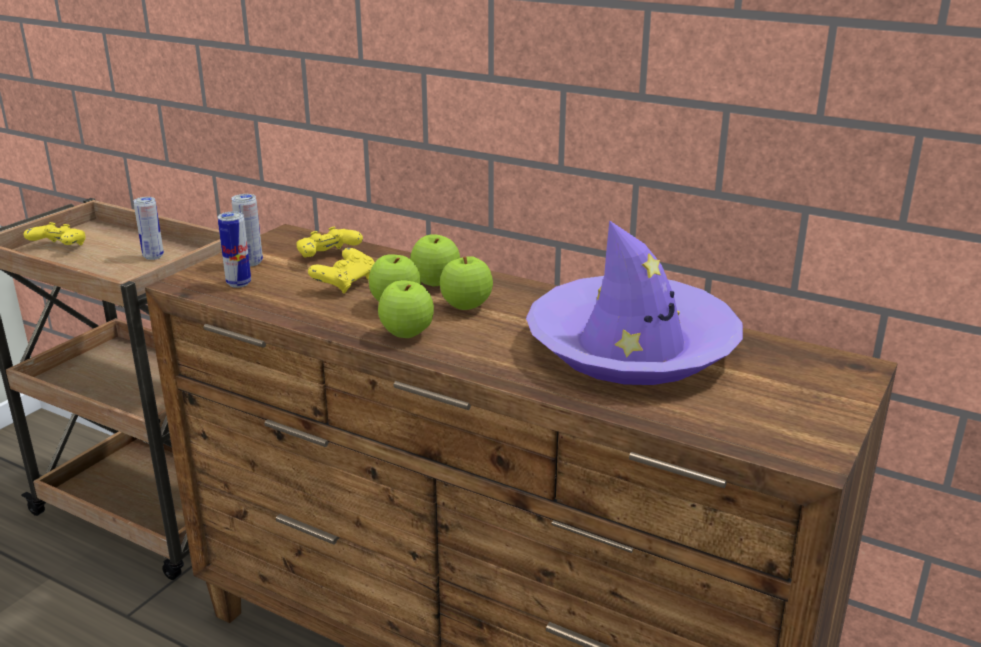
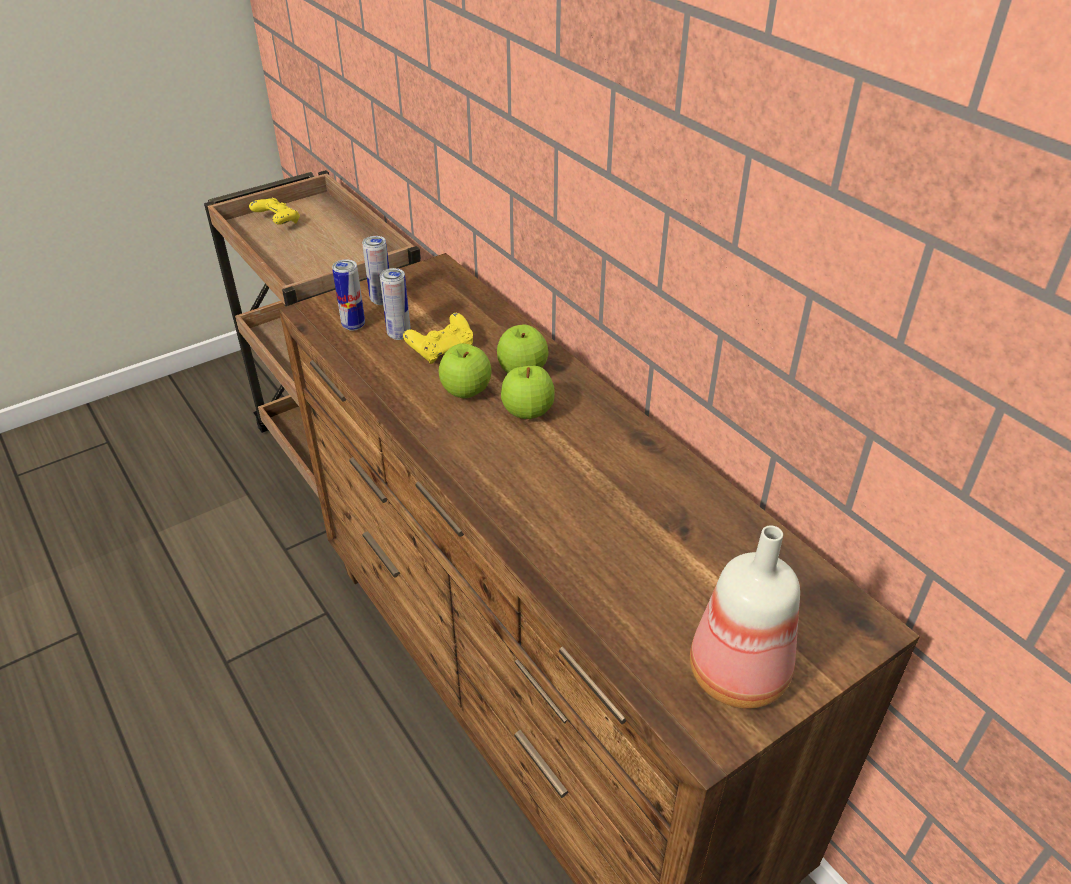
camera: 25 degrees right, 15 degrees up
can [133,197,164,260] -> can moved to [380,268,411,340]
yellow game controller [296,227,363,258] -> none
apple [378,280,434,338] -> none
purple hat [526,220,743,385] -> none
none -> bottle [690,525,800,709]

